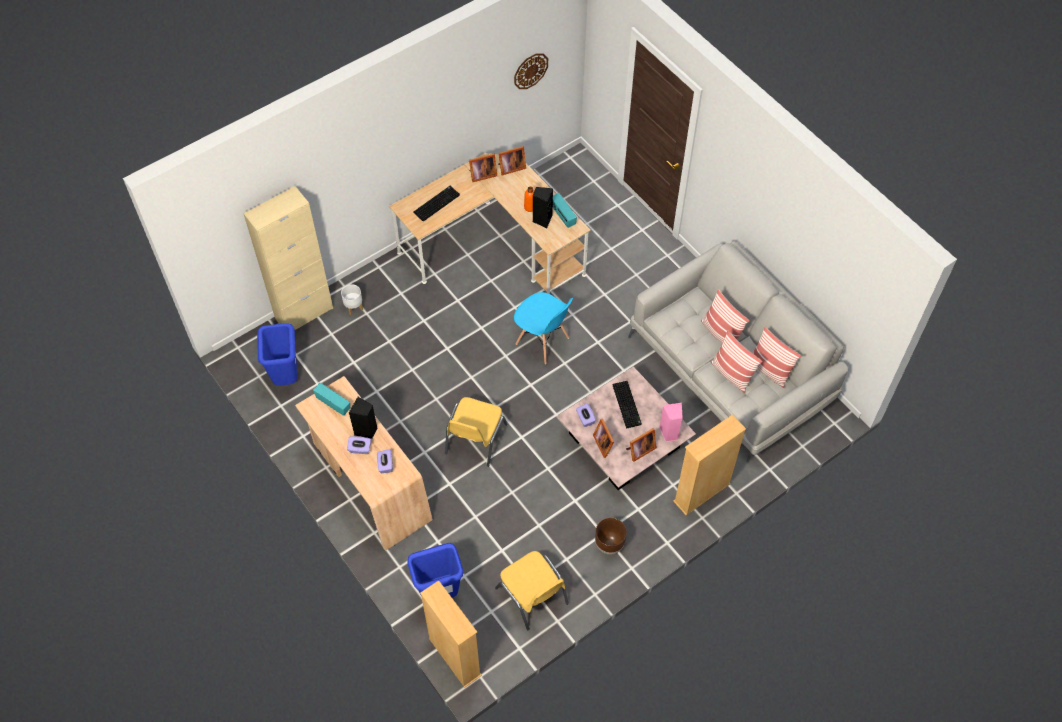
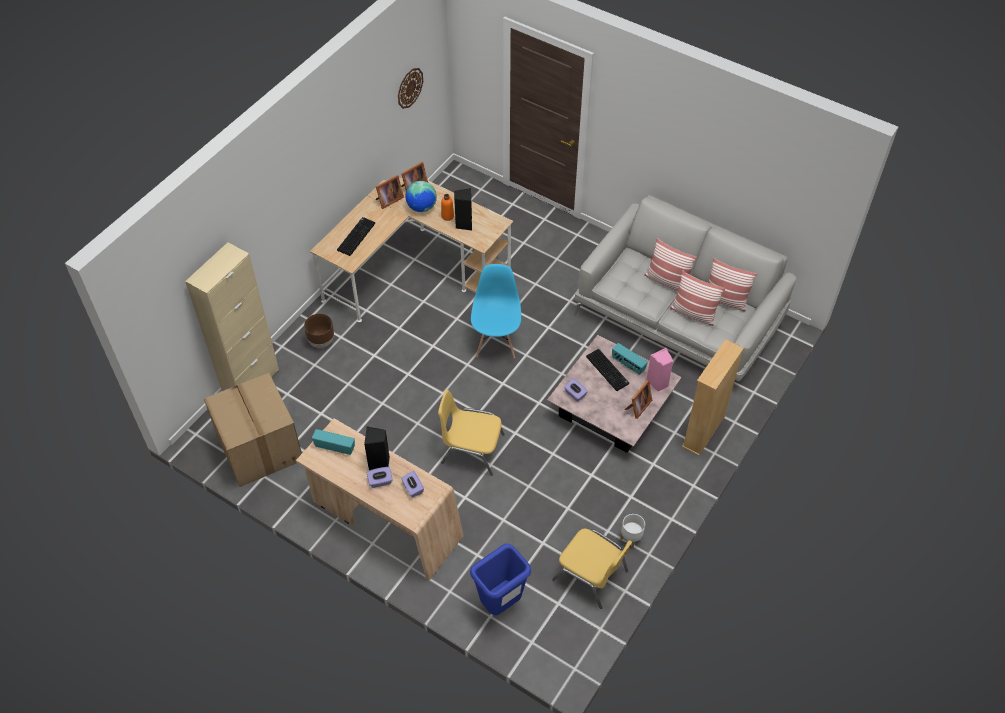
camera: 20 degrees left, 5 degrees down
blue trash can [257,323,297,386] -> cardboard box [204,373,302,487]
white planter [341,284,363,315] -> white planter moved to [620,514,645,548]
beige bookcase [420,580,482,688] -> none
yellow chair [445,397,508,467] -> yellow chair turned 105 degrees clockwise [438,390,504,476]
blue chair [514,292,573,364] -> blue chair turned 105 degrees counterclockwise [471,264,521,359]
radio [553,193,577,228] -> radio moved to [612,343,648,375]
picture frame [593,419,614,458] -> none
brown planter [595,518,627,554] -> brown planter moved to [304,314,334,348]
none -> globe [405,181,437,212]

